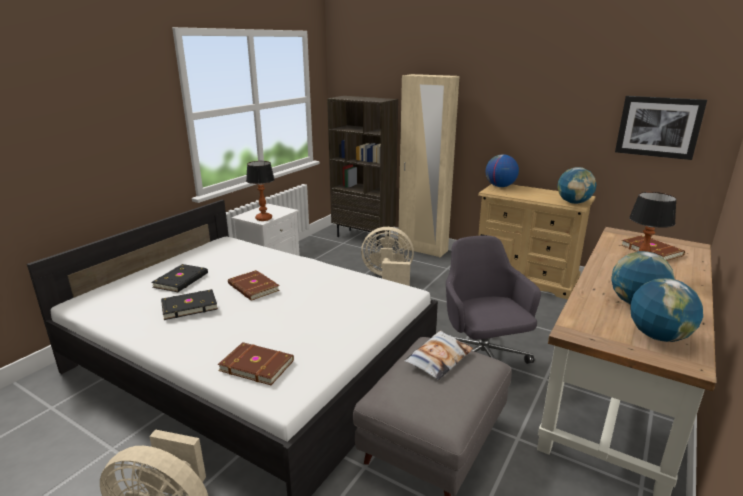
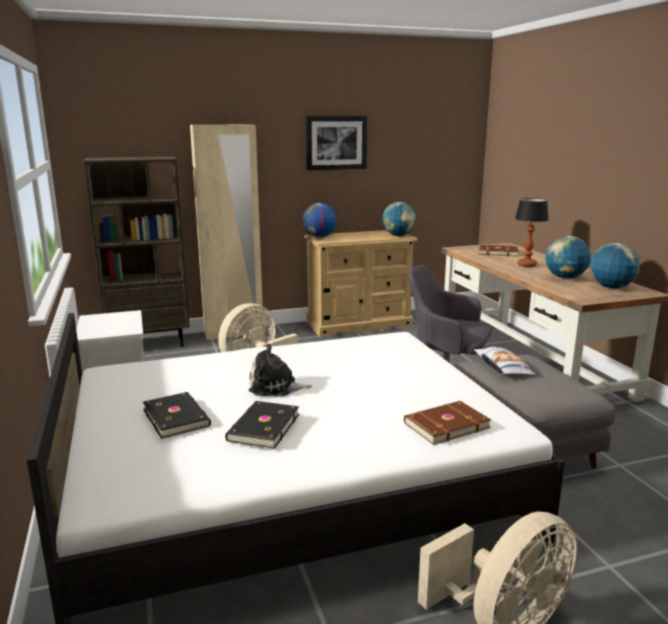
camera: 50 degrees left, 5 degrees down
brown book [228,270,280,301] -> plush toy [249,344,312,397]
table lamp [246,161,275,221] -> none
picture [615,96,707,160] -> picture moved to [306,116,367,171]

